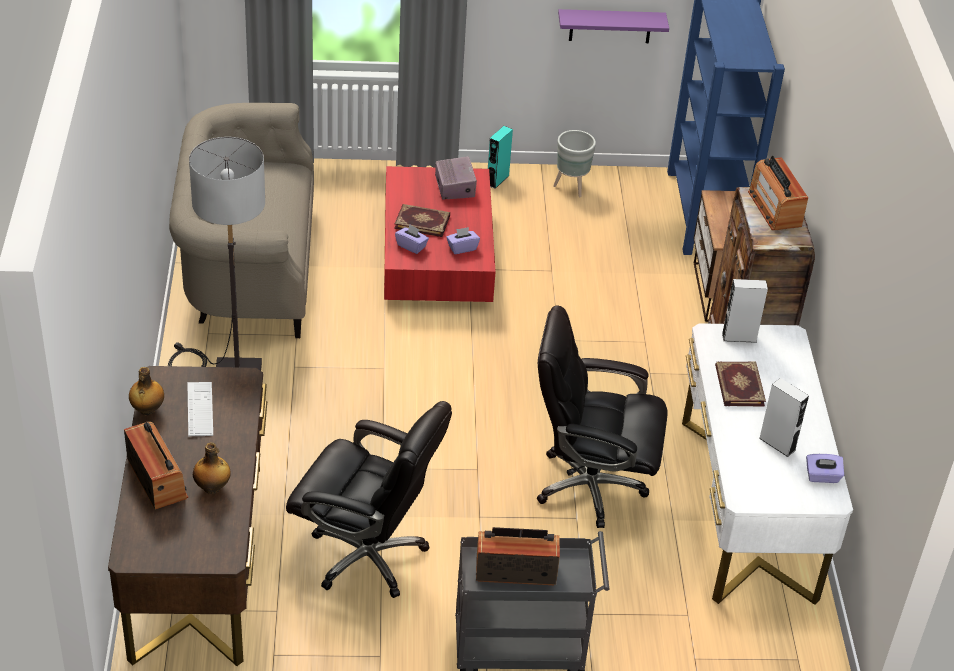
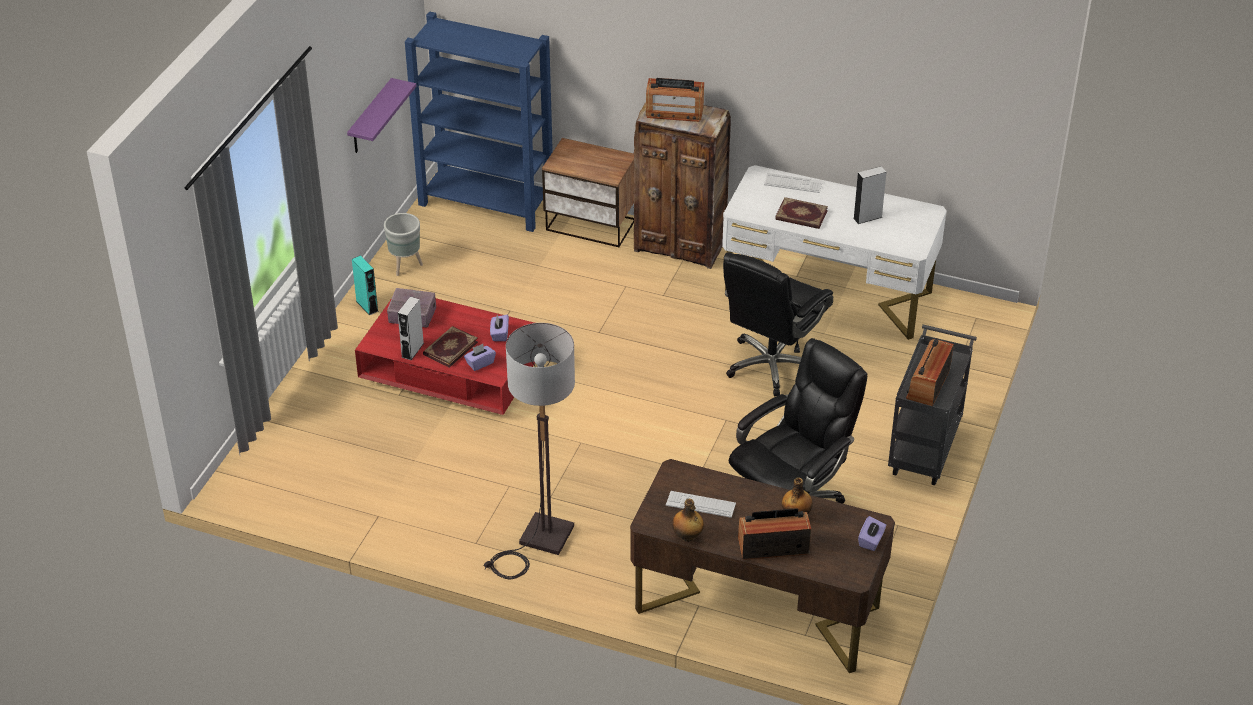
camera: 65 degrees left, 0 degrees up
beige sofa [169,103,314,338] -> none
grey speaker [722,279,768,343] -> grey speaker moved to [398,297,424,360]
purple tissue box [806,454,844,483] -> purple tissue box moved to [858,516,886,551]
none -> keyboard [764,173,823,193]

